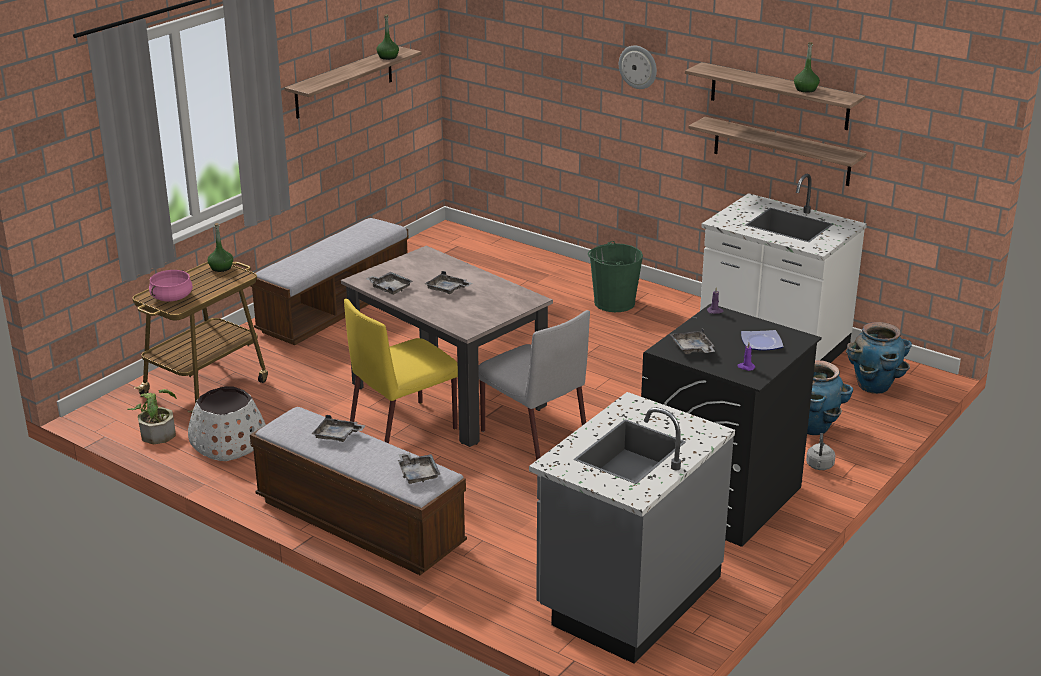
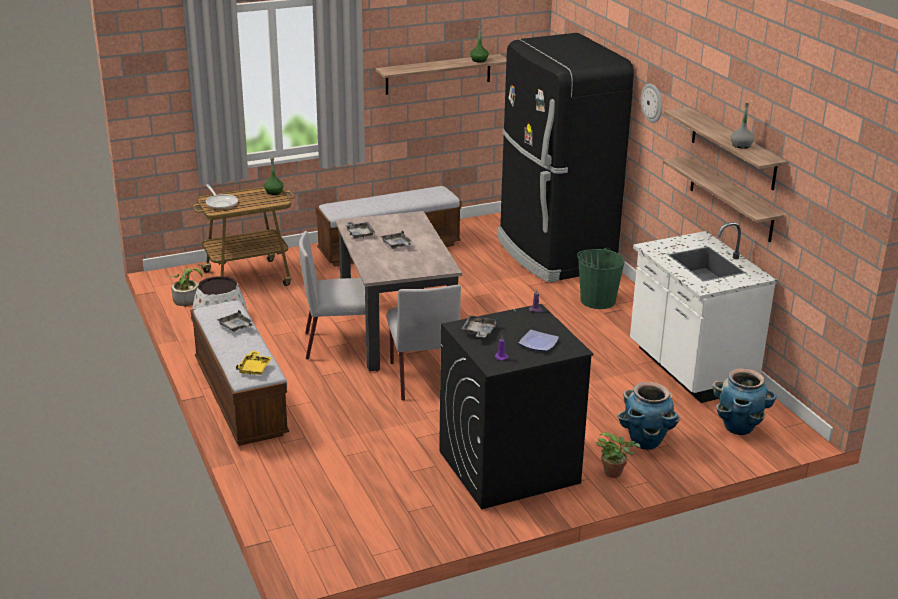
camera: 30 degrees right, 0 degrees up
pink cooking pot [149,270,193,301] -> frying pan [206,184,238,210]
yellow chair [344,299,458,443] -> grey chair [299,231,380,360]
grey tray [398,453,441,484] -> yellow tray [236,351,272,375]
grey counter [529,392,735,664] -> none
green bottle [794,42,820,92] -> grey bottle [731,103,754,149]
grey kettle [806,433,835,470] -> potted plant [596,432,641,478]
none -> black fridge [497,33,634,283]

